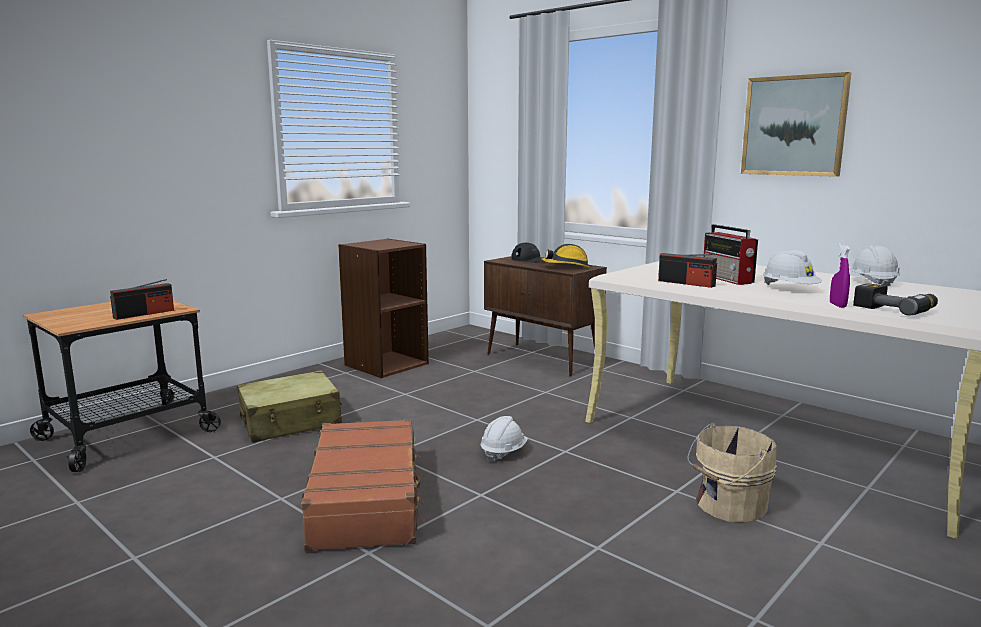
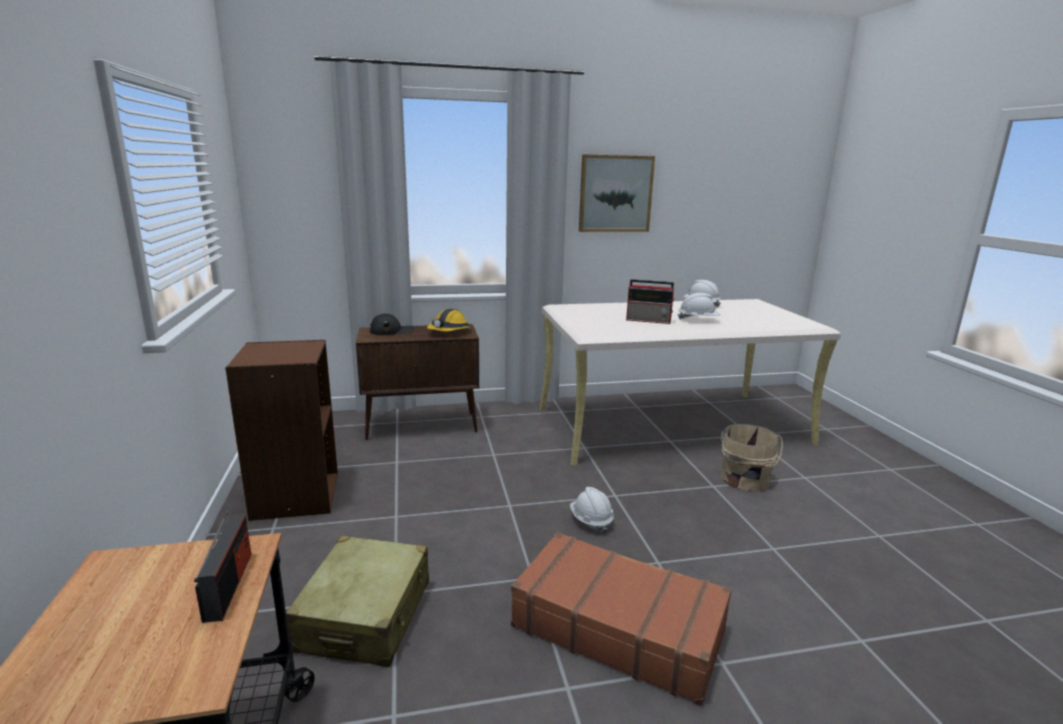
camera: 55 degrees left, 5 degrees up
radio [658,253,717,288] -> none
purple spray bottle [830,244,850,308] -> none
power drill [853,283,938,316] -> none

